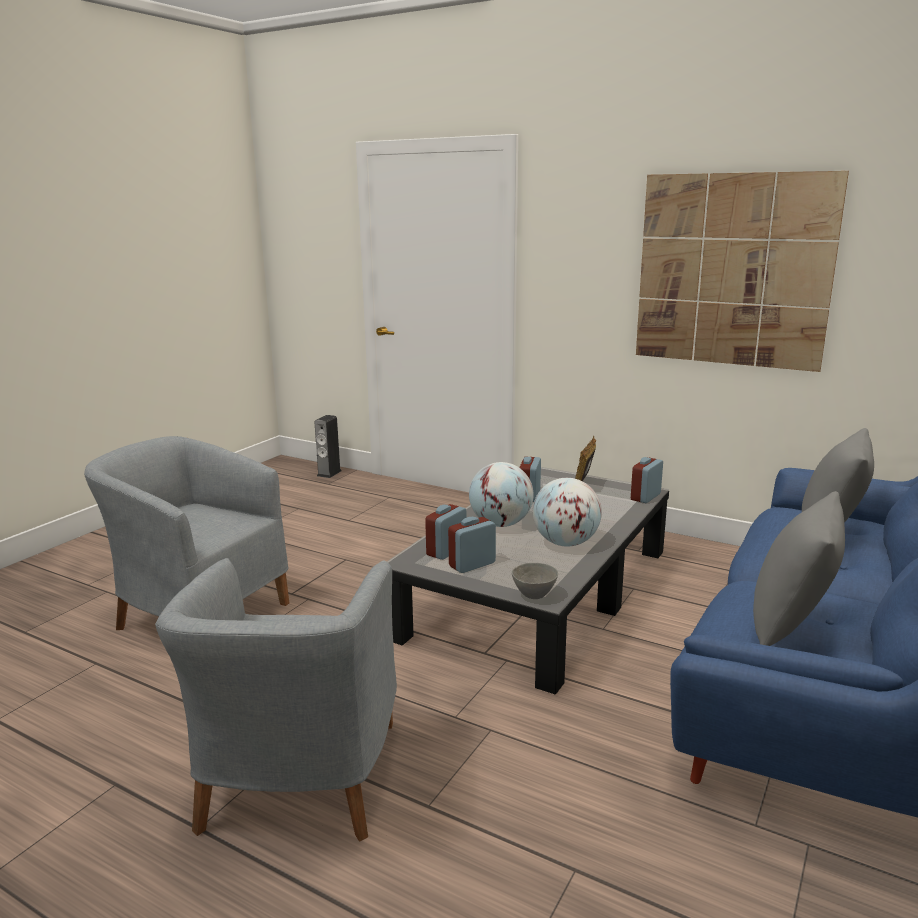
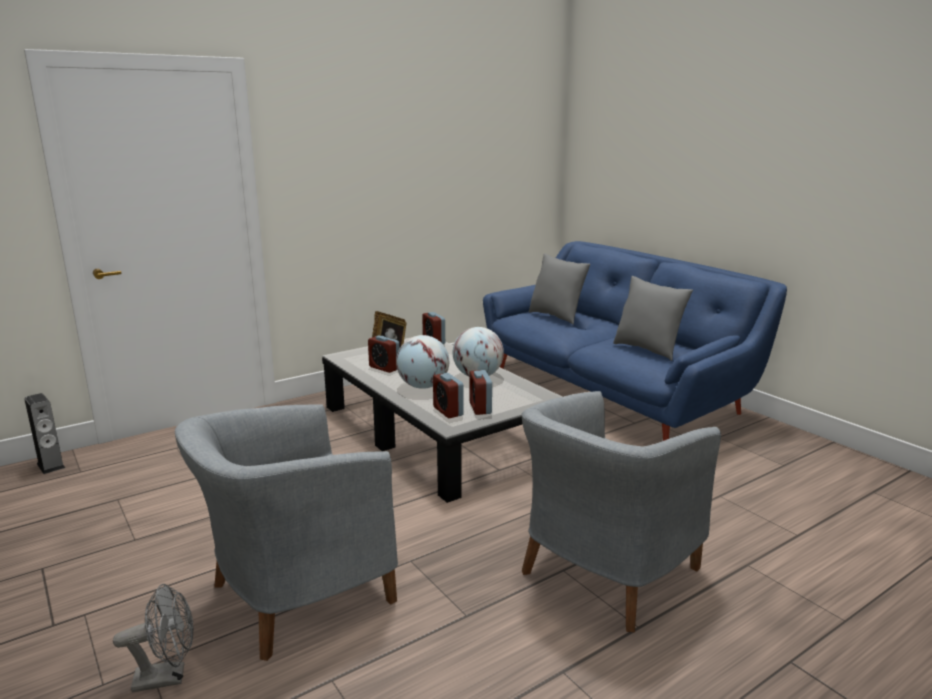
camera: 65 degrees left, 0 degrees up
grey armchair [155,558,397,842] -> grey armchair turned 105 degrees clockwise [522,391,721,632]
grey bowl [512,563,558,599] -> none
picture [636,171,849,372] -> none
none -> grey fan [113,584,194,693]

